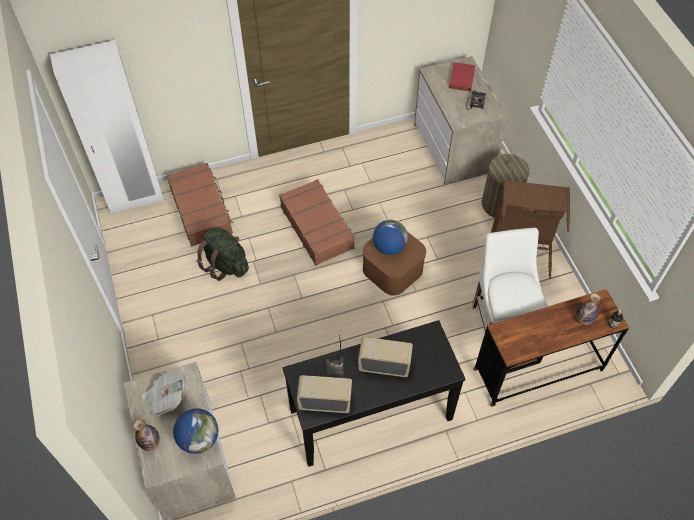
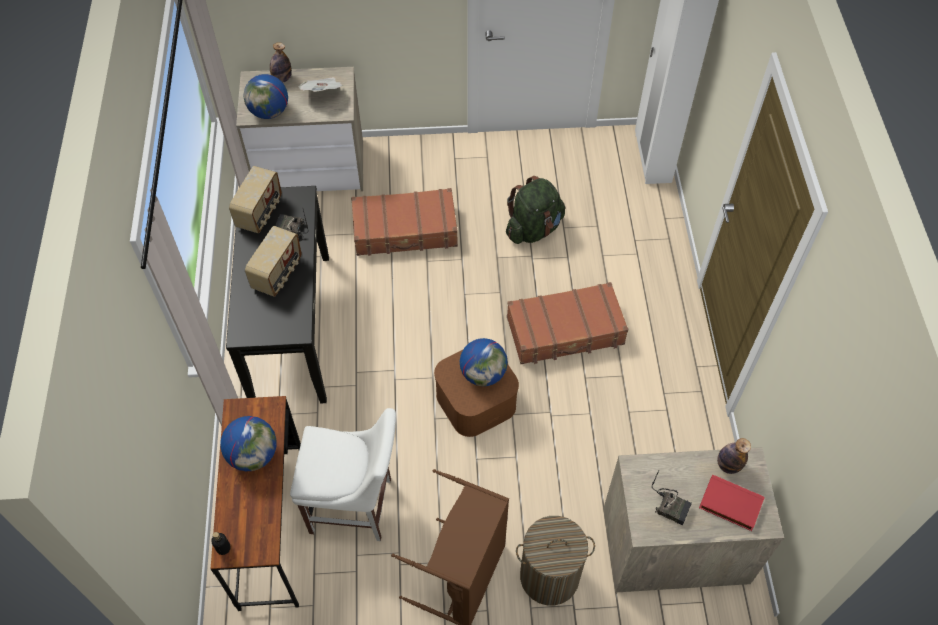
camera: 105 degrees right, 0 degrees up
brown suitcase [167,163,233,247] -> brown suitcase moved to [351,188,458,256]
bottle [576,293,601,325] -> bottle moved to [717,438,751,474]
none -> globe [220,416,277,471]

